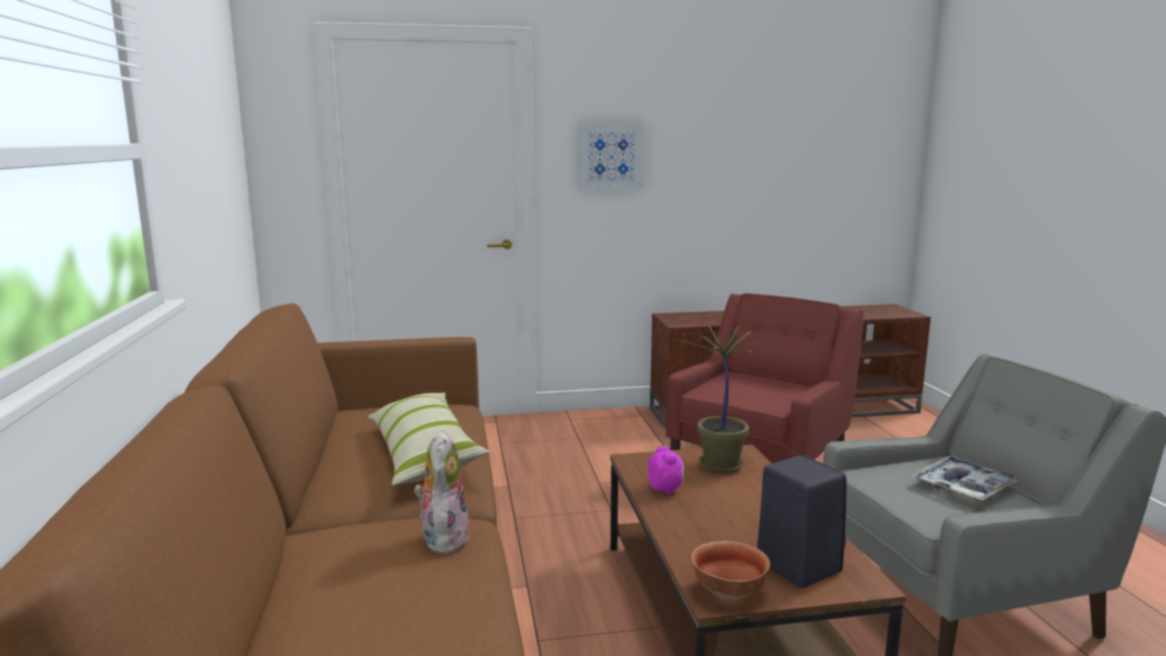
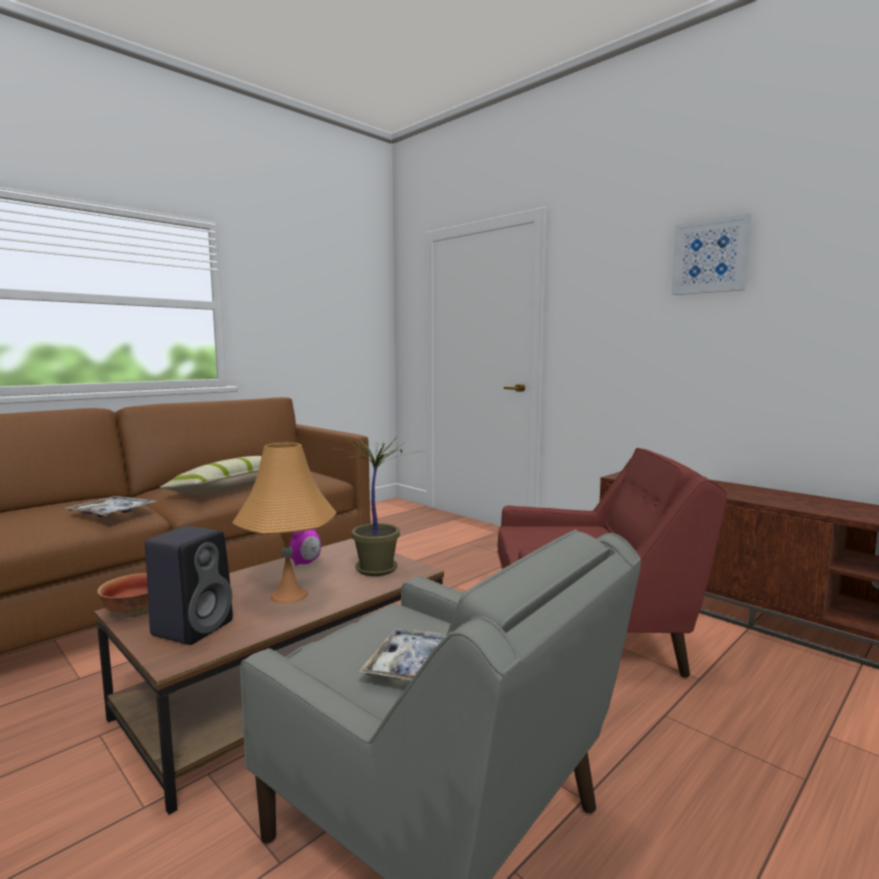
camera: 55 degrees right, 5 degrees down
plush toy [414,429,469,554] -> tray [66,496,157,517]
picture [579,123,644,190] -> picture moved to [671,213,751,295]
none -> orange table lamp [232,442,337,604]

